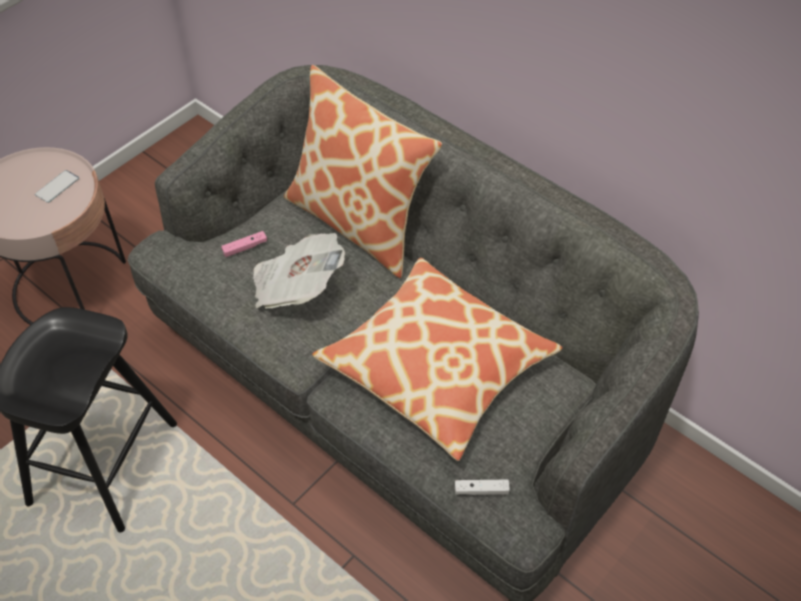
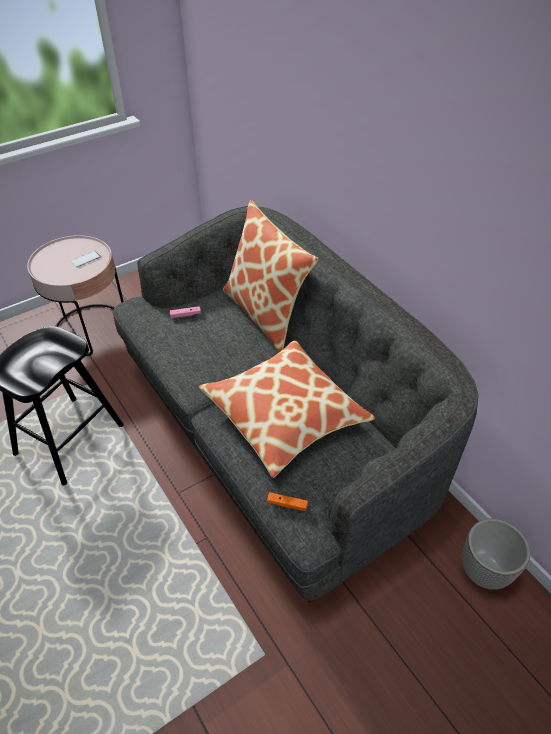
camera: 15 degrees right, 5 degrees down
newspaper [253,233,345,308] -> none
white game controller [455,480,510,495] -> orange game controller [267,492,308,511]
none -> planter [462,518,530,590]

